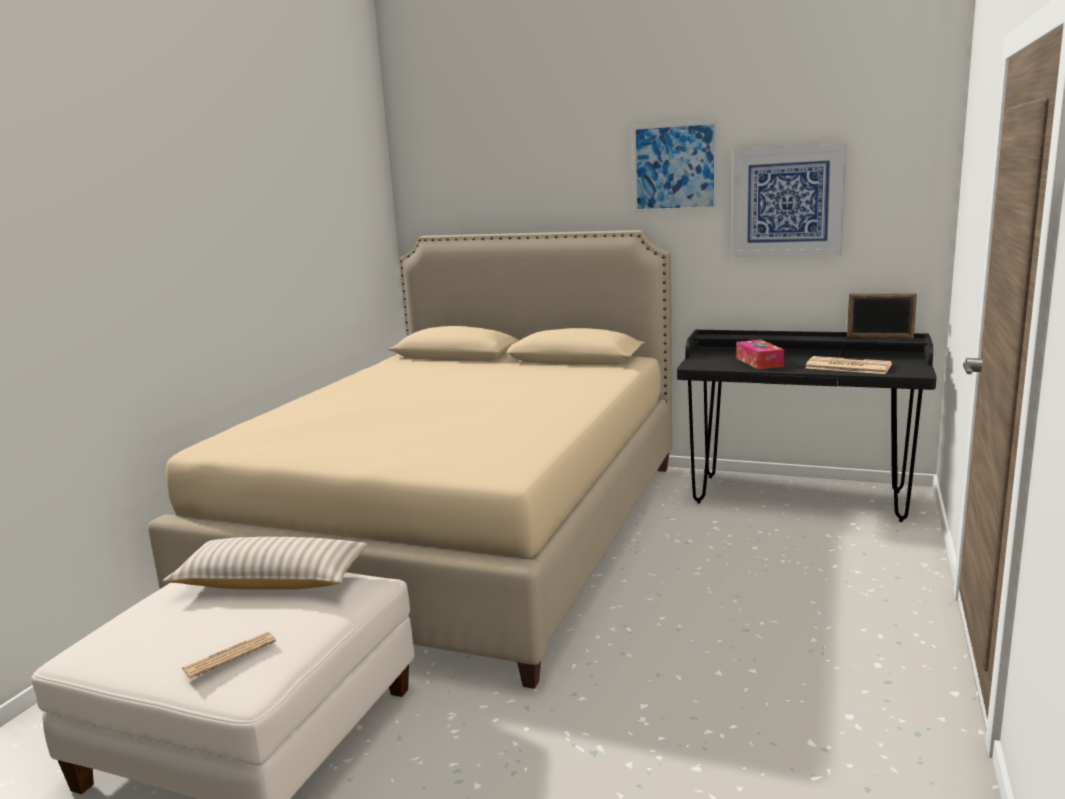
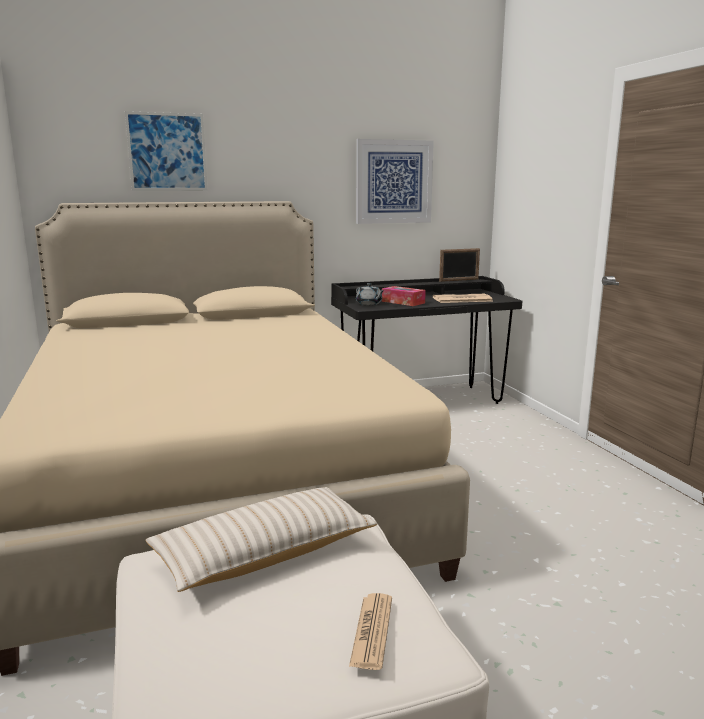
camera: 40 degrees left, 0 degrees up
picture [633,121,718,212] -> picture moved to [125,111,207,191]
none -> grey teapot [356,283,384,305]

